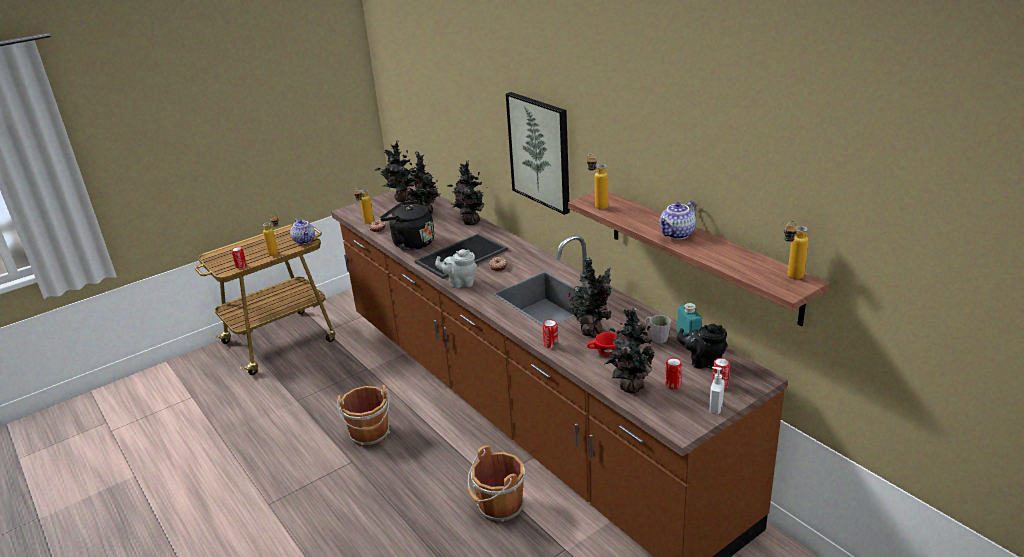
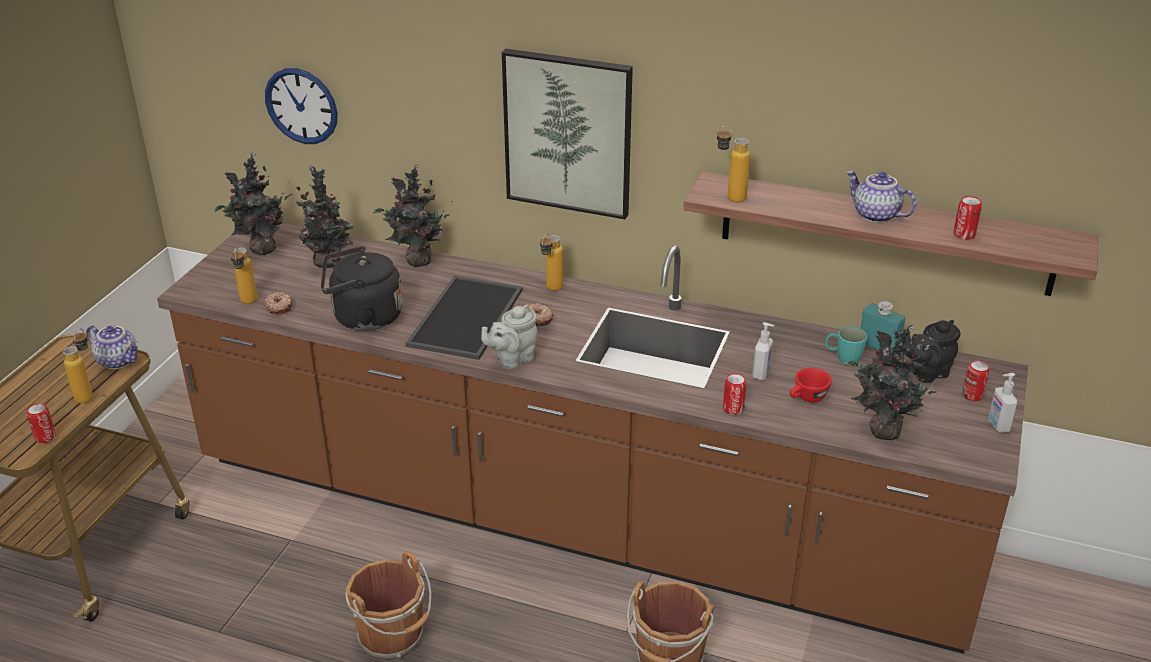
camera: 35 degrees left, 5 degrees up
potted plant [567,258,611,338] -> soap dispenser [752,322,775,380]
grey mug [645,315,671,343] -> turquoise mug [825,326,868,364]
teapot [659,201,696,239] -> teapot turned 120 degrees clockwise [846,171,916,223]
can [665,358,682,389] -> can moved to [954,196,982,240]
bottle [784,221,809,279] -> bottle moved to [540,233,563,291]
none -> wall clock [265,68,338,144]

